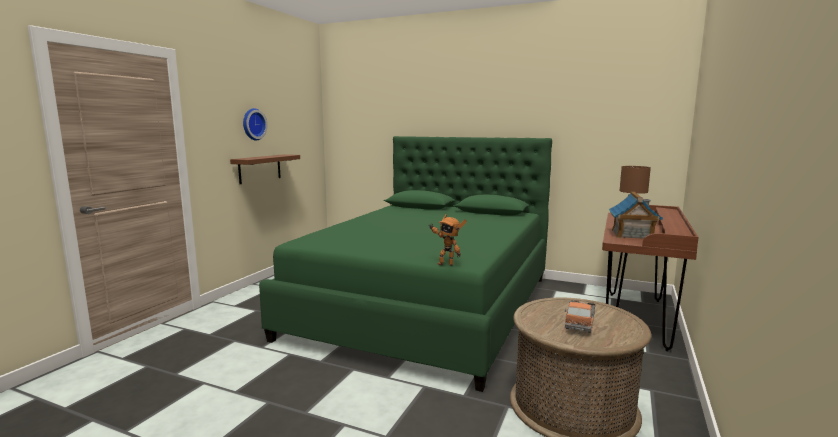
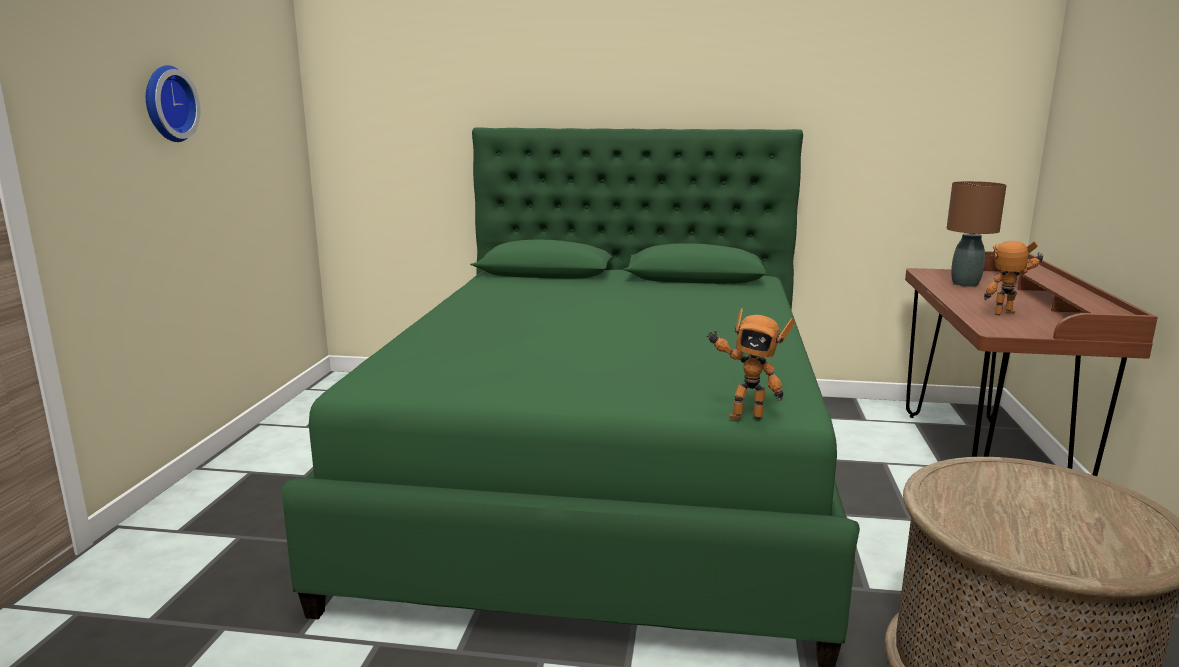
camera: 15 degrees left, 5 degrees up
brown shelf [230,154,300,184] -> none
toy truck [565,300,595,333] -> none
toy house [609,192,663,239] -> toy robot [984,241,1044,315]

